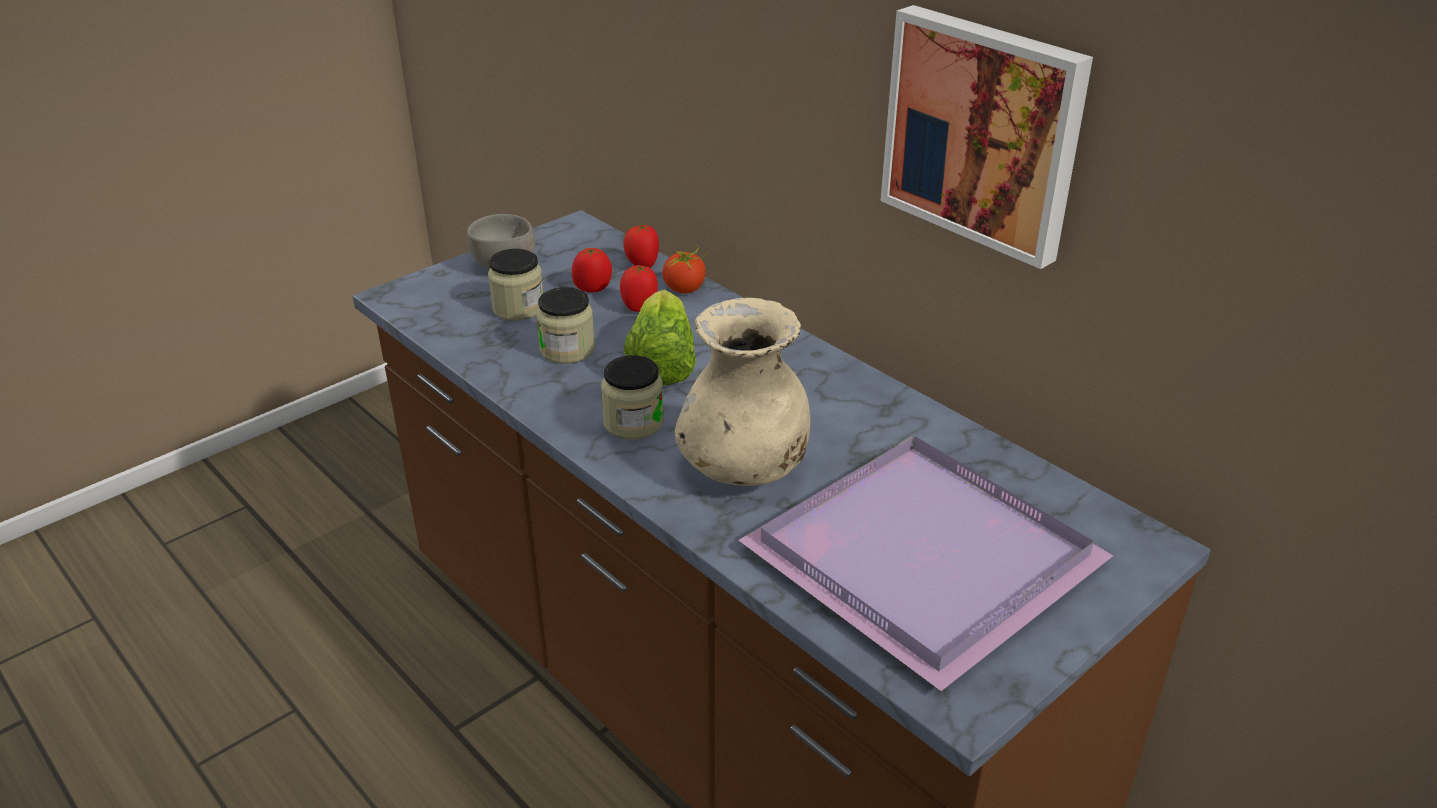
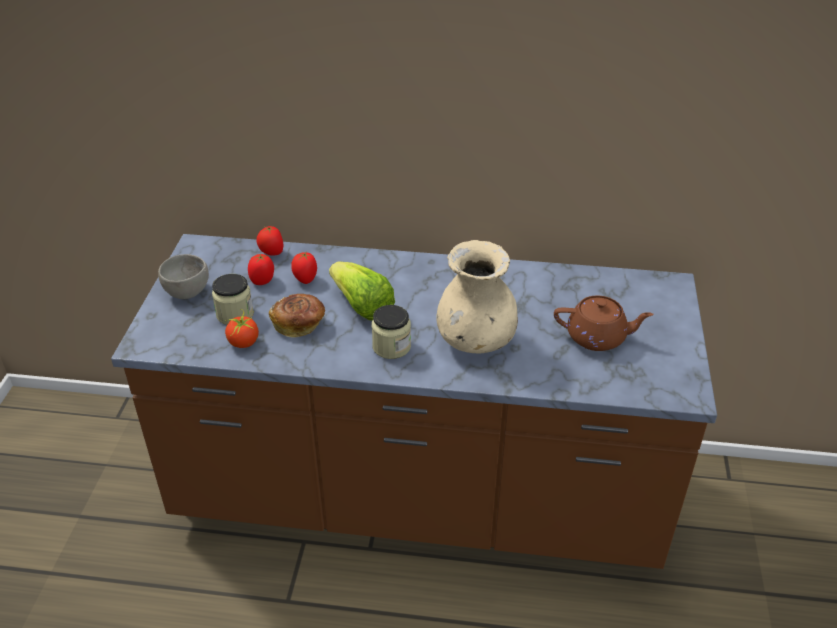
camera: 40 degrees left, 5 degrees up
jar [536,287,595,364] -> bread [269,294,325,338]
tomato [662,245,708,293] -> tomato moved to [225,309,259,348]
purple tray [738,436,1113,691] -> brown teapot [554,296,654,351]
picture [881,5,1093,269] -> none

